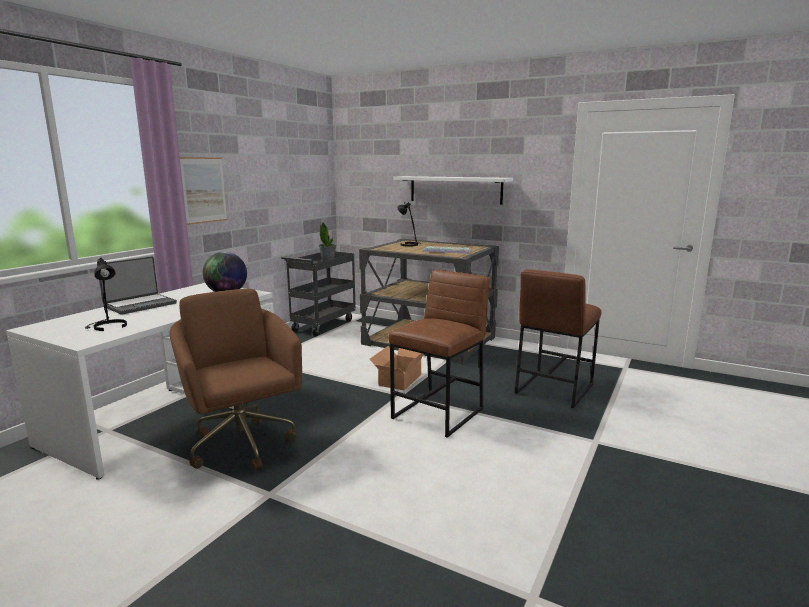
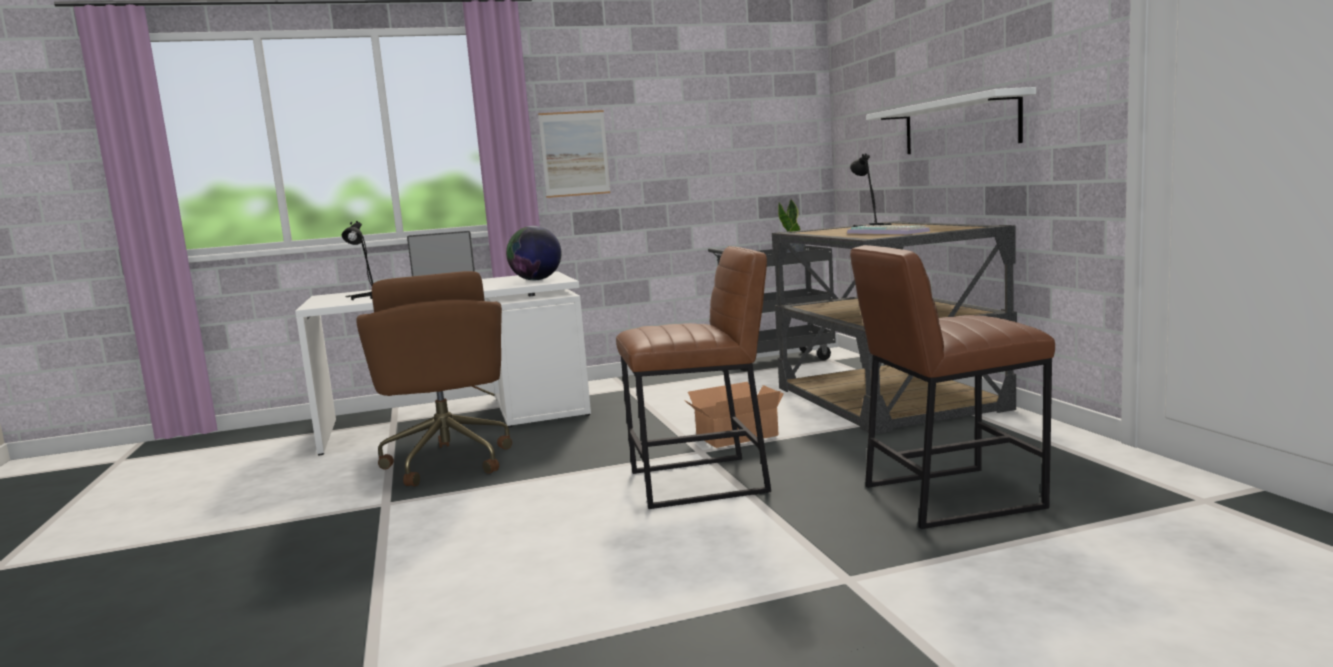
camera: 45 degrees right, 5 degrees down
brown office chair [169,289,302,470] -> brown office chair turned 150 degrees clockwise [356,271,512,486]

